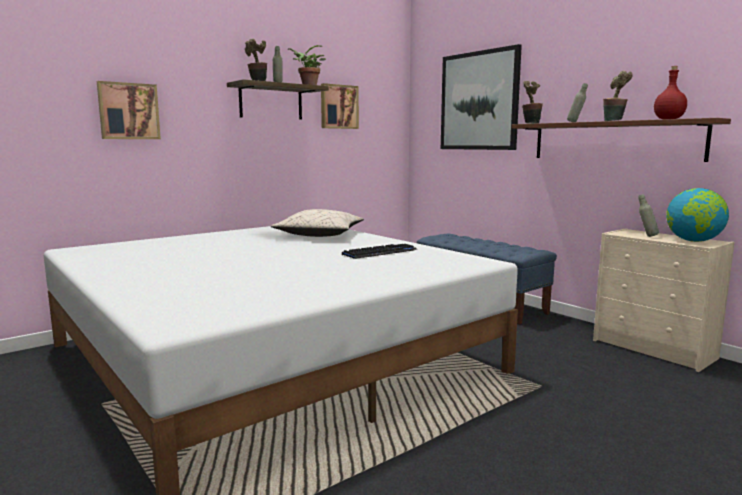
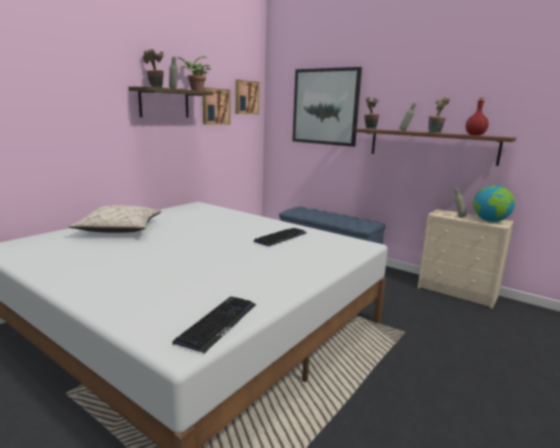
camera: 15 degrees left, 5 degrees up
picture [97,81,161,139] -> picture moved to [235,80,260,114]
beige pillow [271,209,364,237] -> beige pillow moved to [68,205,162,233]
none -> keyboard [173,296,256,353]

